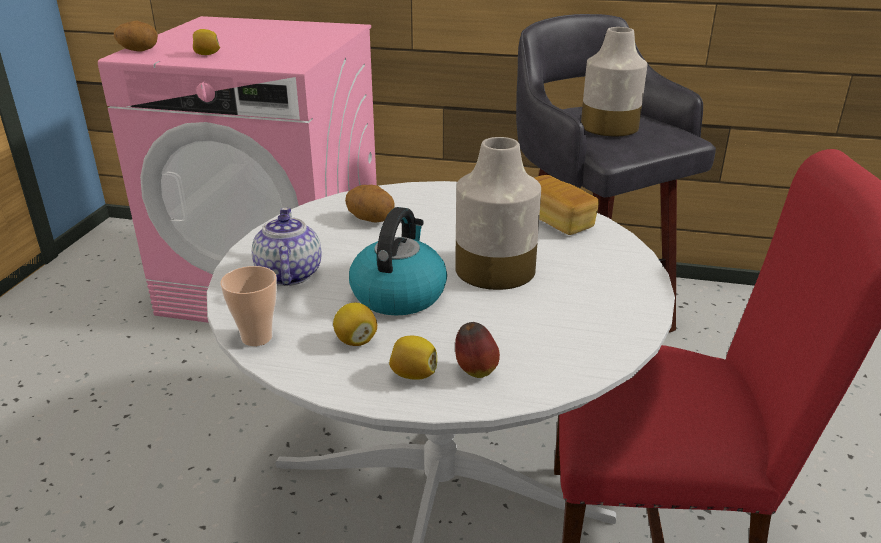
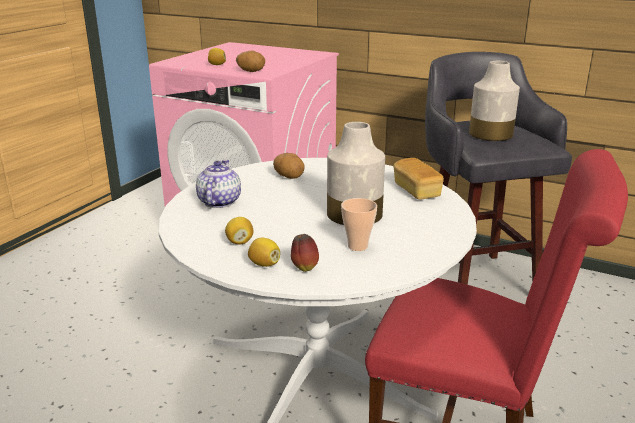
camera: 15 degrees right, 5 degrees down
potato [114,21,158,52] -> potato moved to [236,51,265,72]
cup [220,266,277,346] -> cup moved to [341,198,377,251]
kettle [349,207,447,316] -> none

